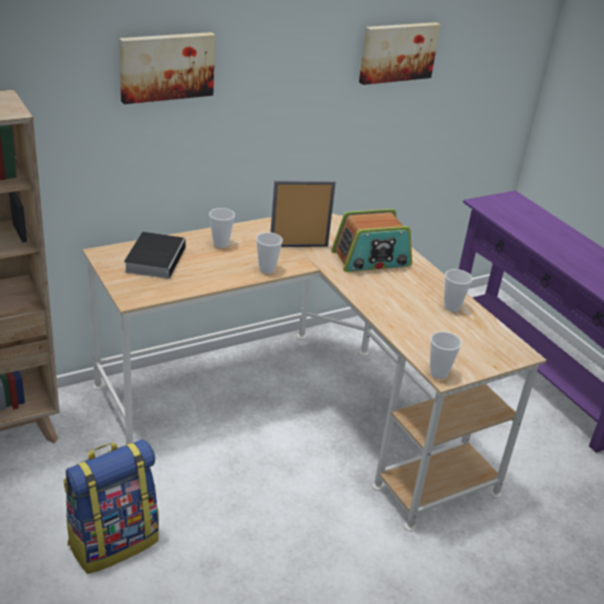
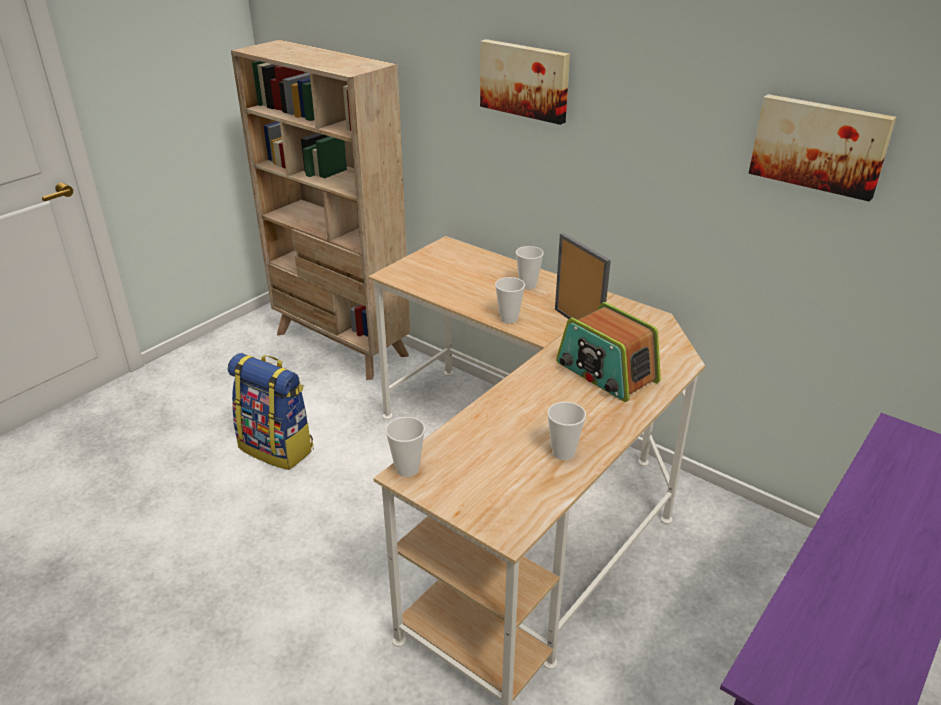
camera: 70 degrees right, 0 degrees up
book [124,232,186,279] -> none

